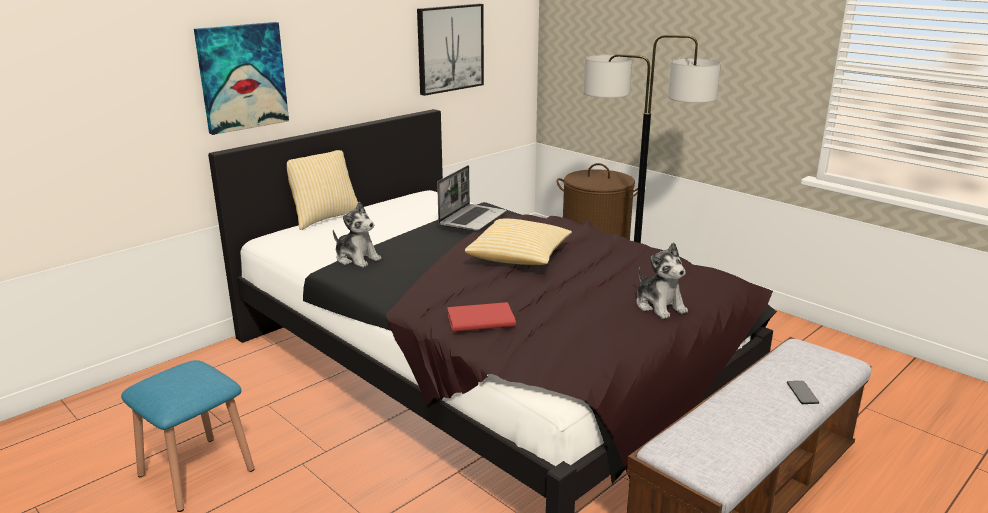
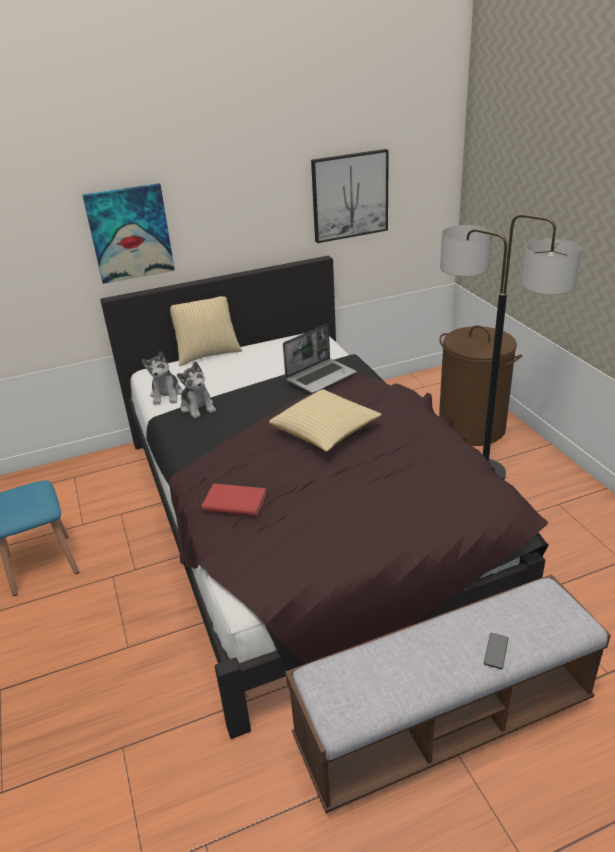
camera: 25 degrees right, 10 degrees up
plush toy [636,242,688,319] -> plush toy moved to [142,351,183,405]

